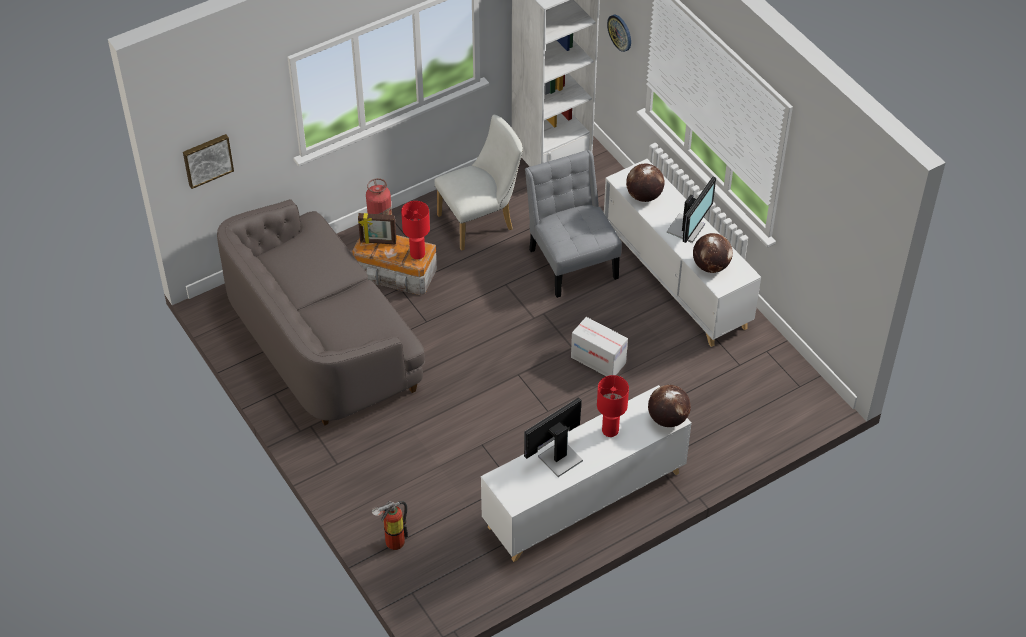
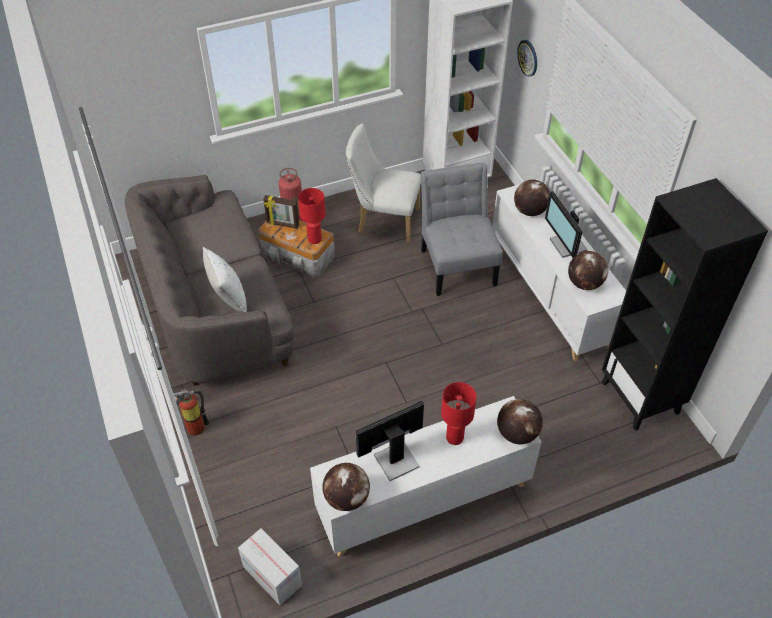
camera: 10 degrees right, 0 degrees up
picture [183,134,234,189] -> none
fire extinguisher [372,500,408,550] -> fire extinguisher moved to [173,388,209,435]
white chair [434,115,523,251] -> white chair turned 150 degrees counterclockwise [346,124,421,242]
cardboard box [571,317,628,376] -> cardboard box moved to [238,528,302,605]
monitor [667,176,716,243] -> monitor turned 120 degrees clockwise [545,191,587,258]
none -> white pillow [203,247,247,312]
none -> globe [322,463,370,511]
none -> black bookcase [602,178,768,431]

